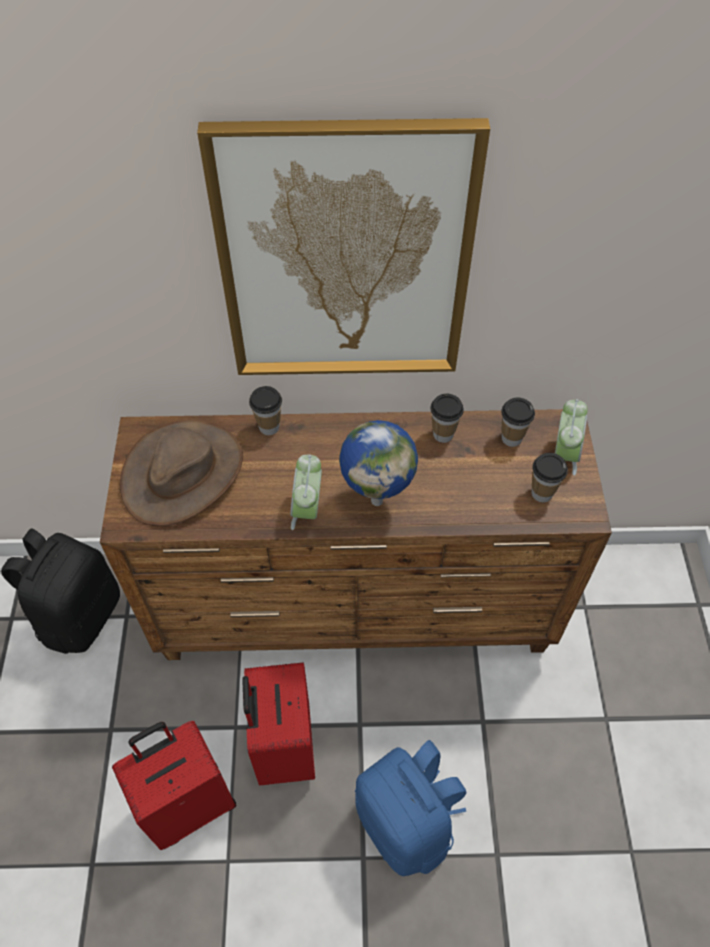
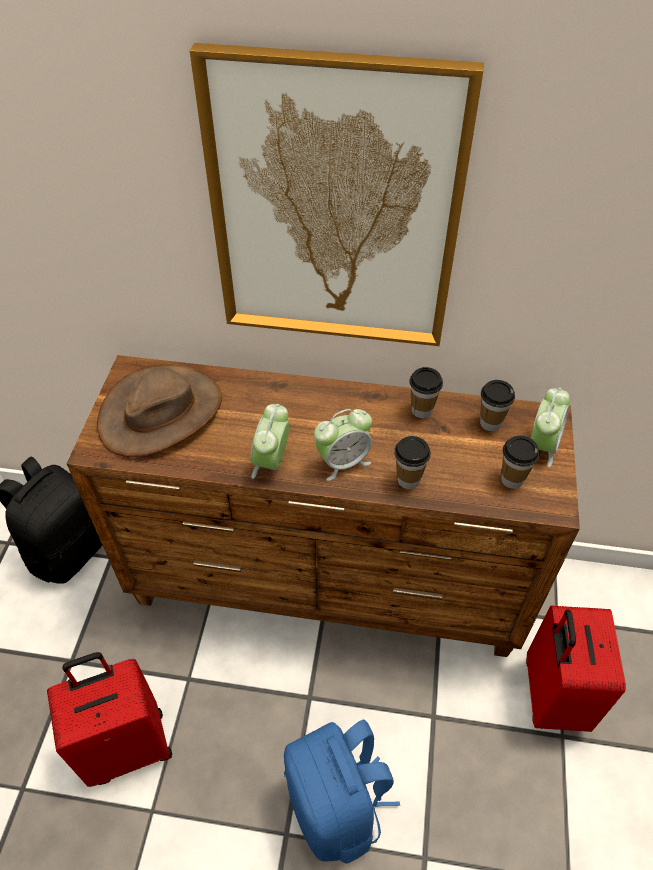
camera: 10 degrees right, 5 degrees down
red suitcase [242,662,315,786] -> red suitcase moved to [526,606,626,732]
cup [249,386,282,435] -> cup moved to [394,436,431,489]
globe [339,420,418,506] -> alarm clock [314,409,372,481]

